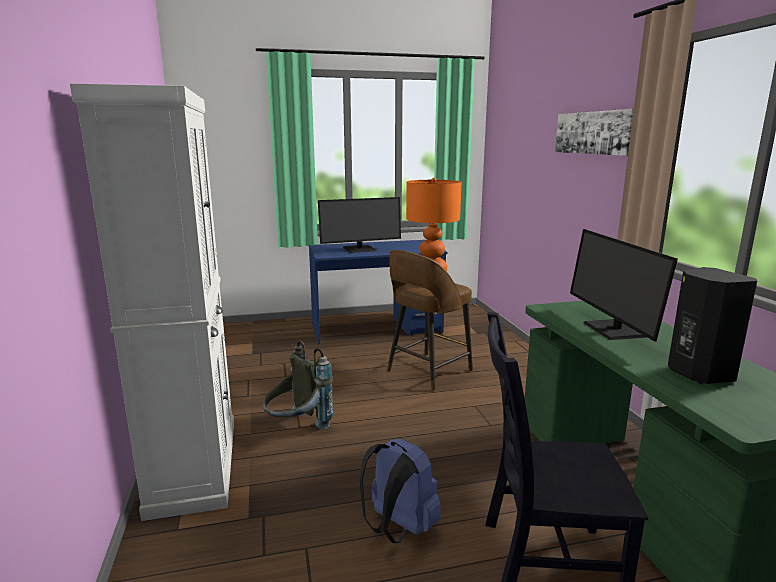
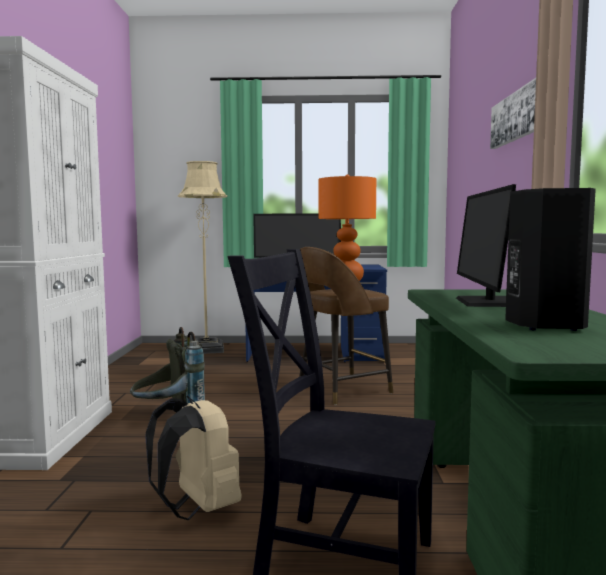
camera: 15 degrees right, 10 degrees down
blue backpack [359,439,441,543] -> beige backpack [145,395,241,520]
none -> beige floor lamp [178,161,228,354]

